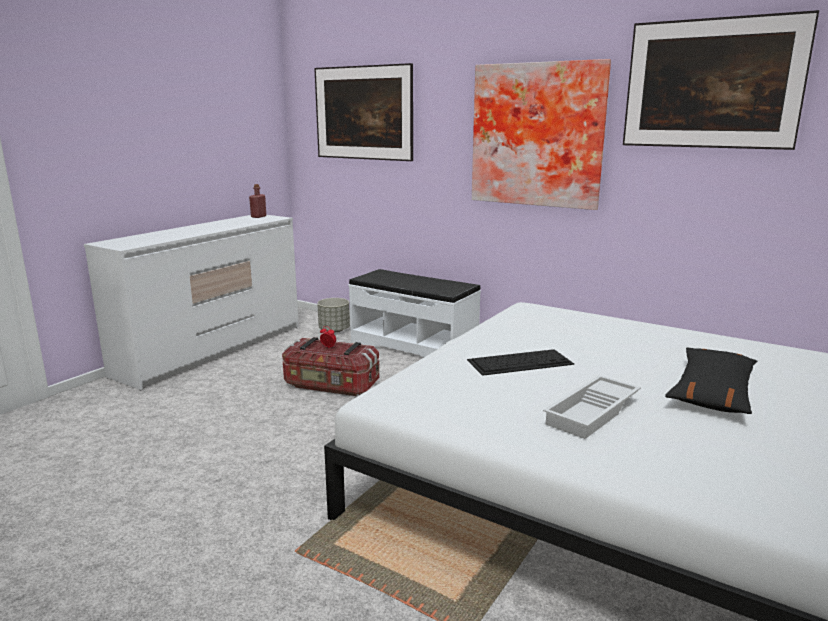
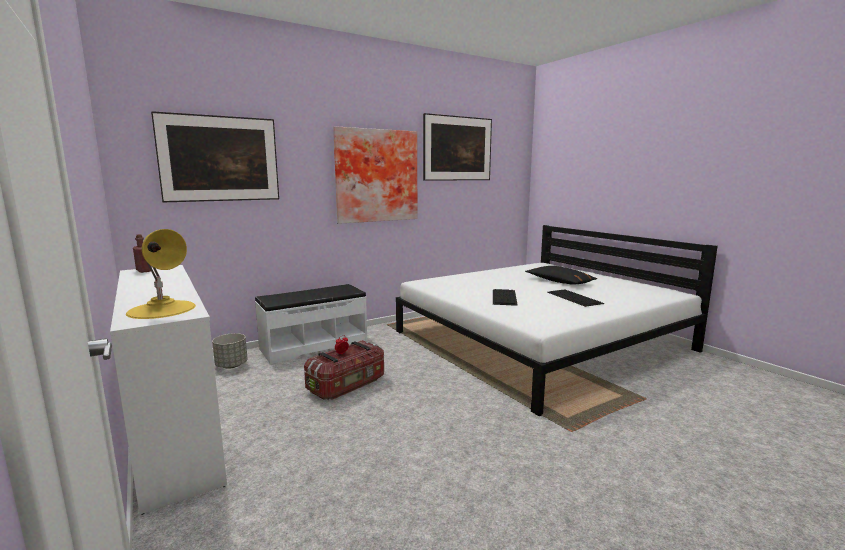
camera: 65 degrees left, 5 degrees down
white tray [543,375,641,439] -> keyboard [547,290,605,307]
none -> yellow table lamp [126,229,196,319]

